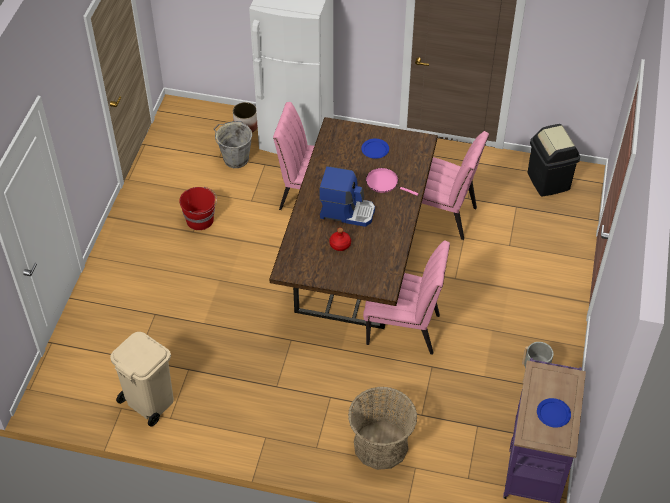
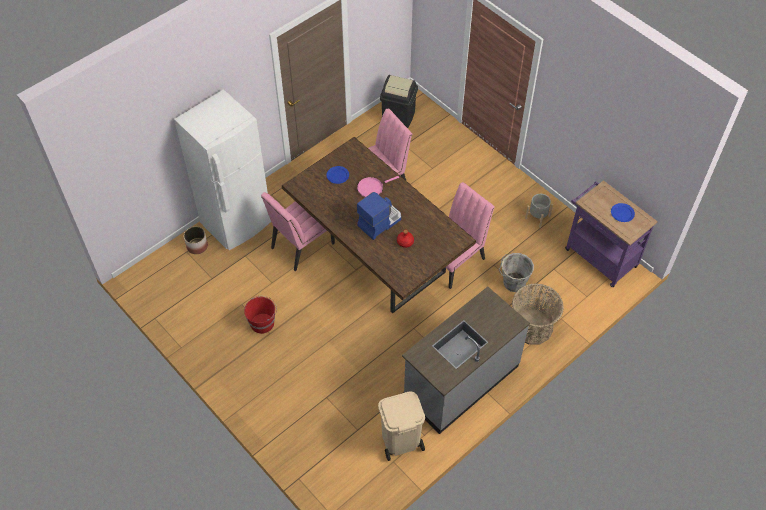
camera: 55 degrees left, 5 degrees up
grey bucket [214,121,253,168] -> grey bucket moved to [499,253,534,292]
none -> grey counter [402,286,530,434]

